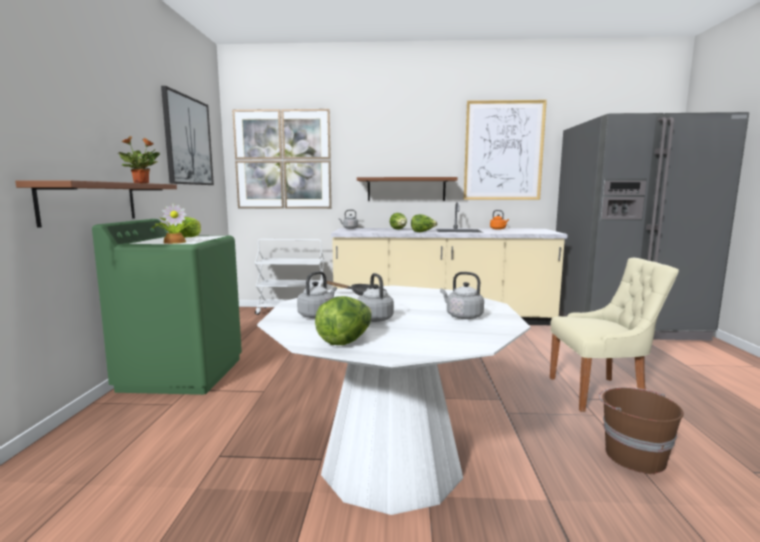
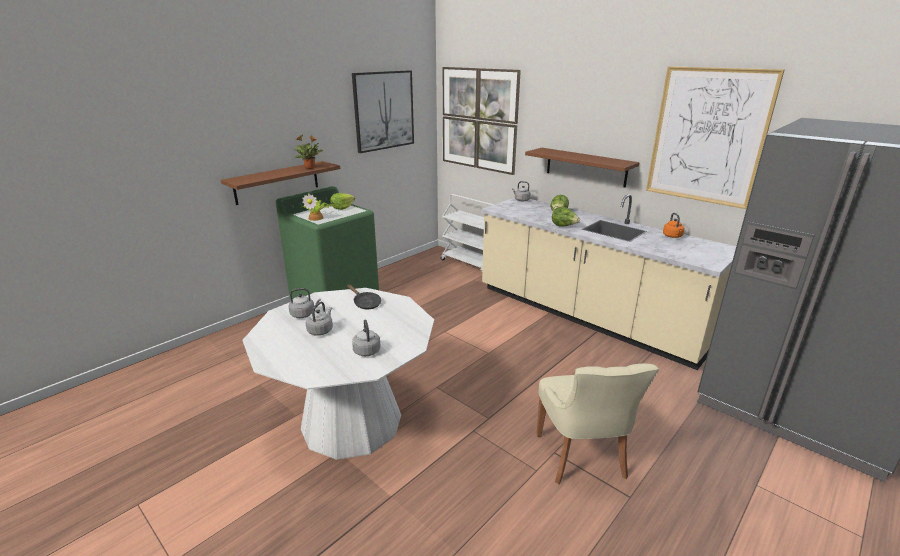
camera: 40 degrees right, 15 degrees up
lettuce [315,296,372,345] -> none
beige chair [550,258,679,412] -> beige chair turned 45 degrees clockwise [537,363,659,484]
brown bucket [599,387,684,474] -> none

